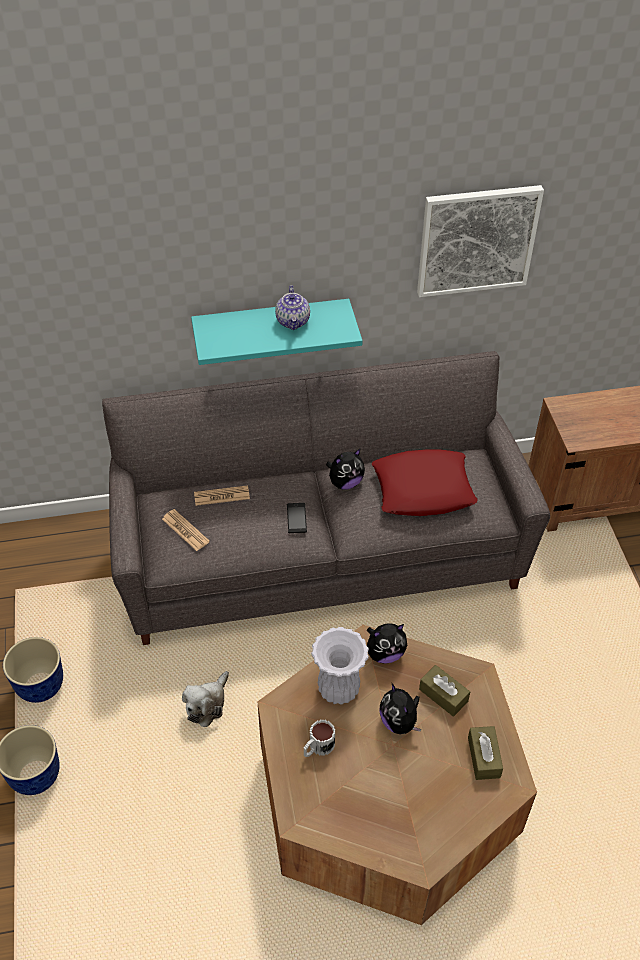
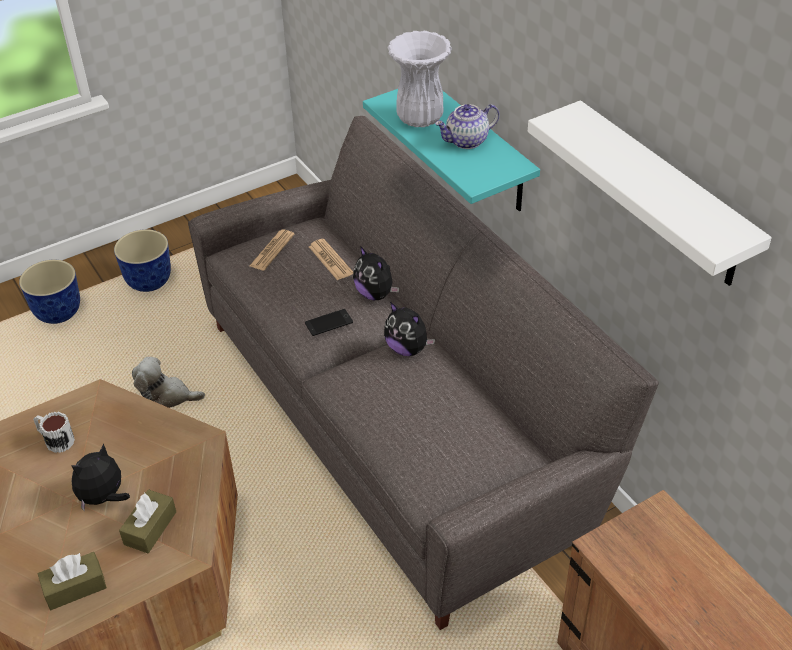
camera: 70 degrees right, 5 degrees down
white vase [311,627,369,705] -> white vase moved to [388,31,452,127]
plush toy [367,623,407,664] -> plush toy moved to [353,246,399,300]
red pillow [372,449,478,516] -> none
picture [417,185,544,297] -> white shelf [528,100,772,286]

